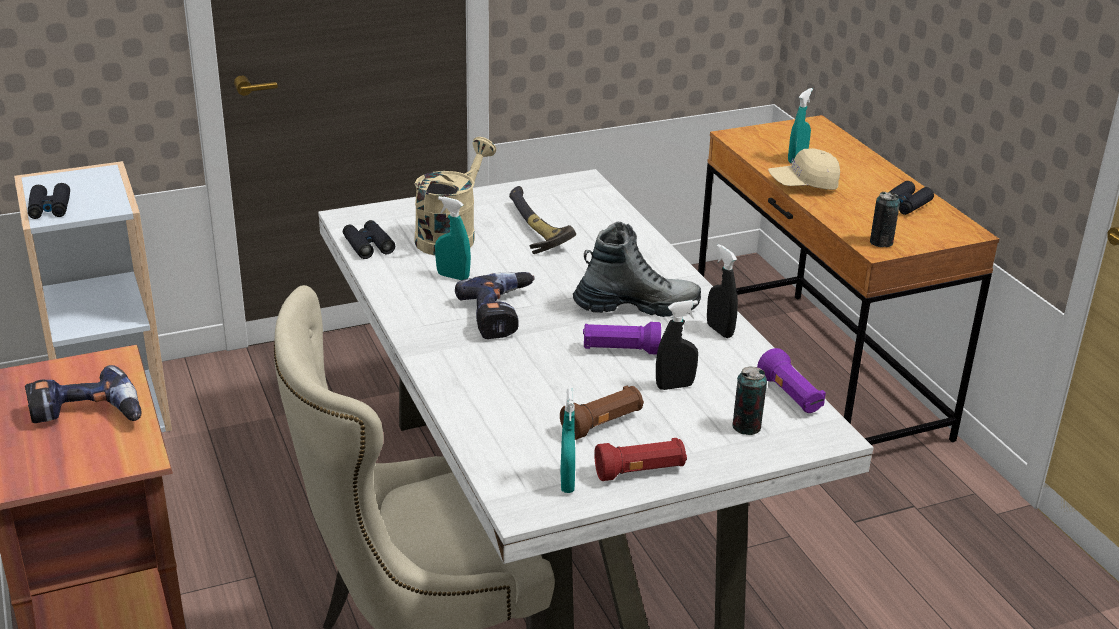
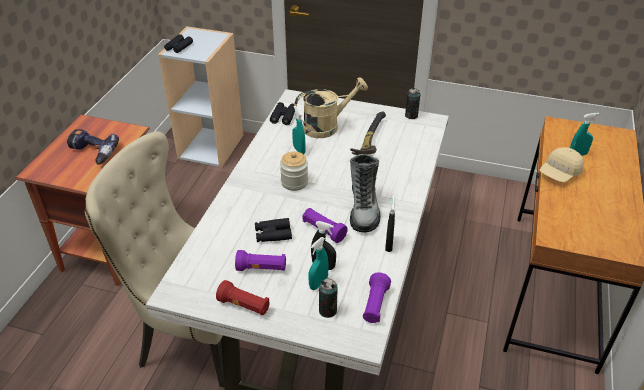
camera: 40 degrees right, 10 degrees up
power drill [455,272,535,339] -> jar [280,151,308,191]
brown flashlight [560,385,644,440] -> purple flashlight [235,250,286,271]
turquoise spray bottle [560,388,575,493] -> turquoise spray bottle moved to [308,237,329,290]
boot [573,222,701,317] -> boot turned 60 degrees clockwise [350,154,380,233]
beige cap [768,148,840,190] -> beige cap turned 75 degrees counterclockwise [540,147,584,182]
can [870,191,900,247] -> can moved to [405,88,420,119]
black binoculars [889,181,934,215] -> black binoculars moved to [255,218,292,242]

